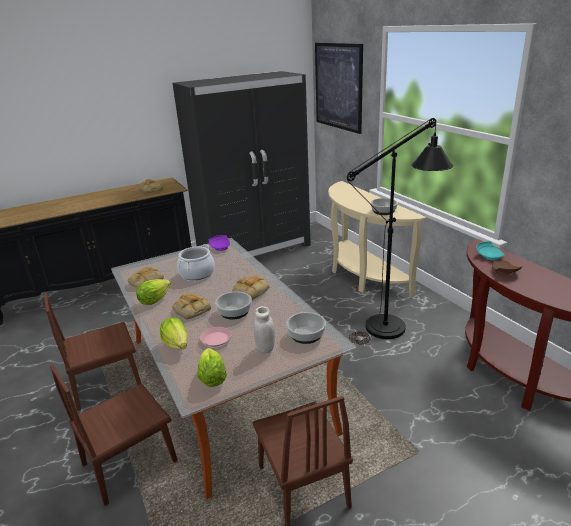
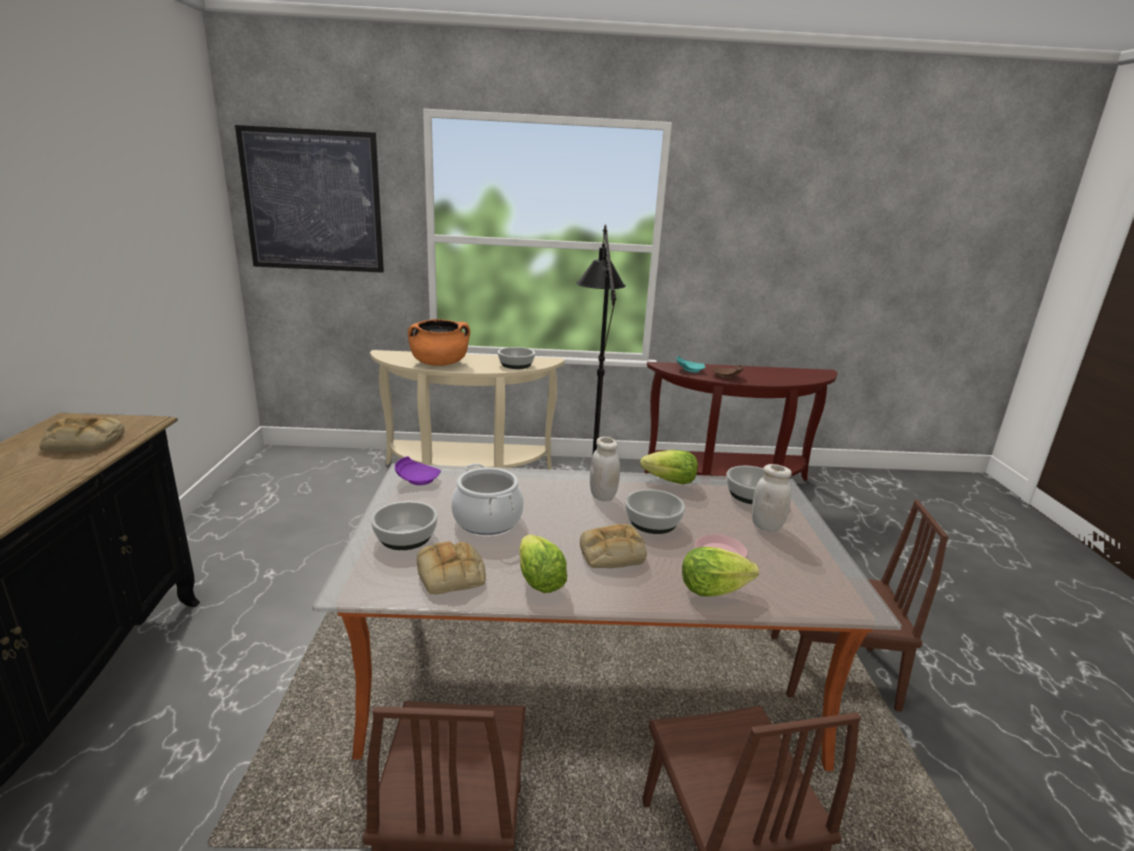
camera: 65 degrees left, 5 degrees down
black cabinet [172,71,311,256] -> none
lettuce [197,348,227,387] -> lettuce moved to [640,450,698,484]
bread [232,276,269,300] -> white jar [590,437,620,501]
none -> bowl [371,501,438,550]
none -> orange cooking pot [408,319,470,366]

